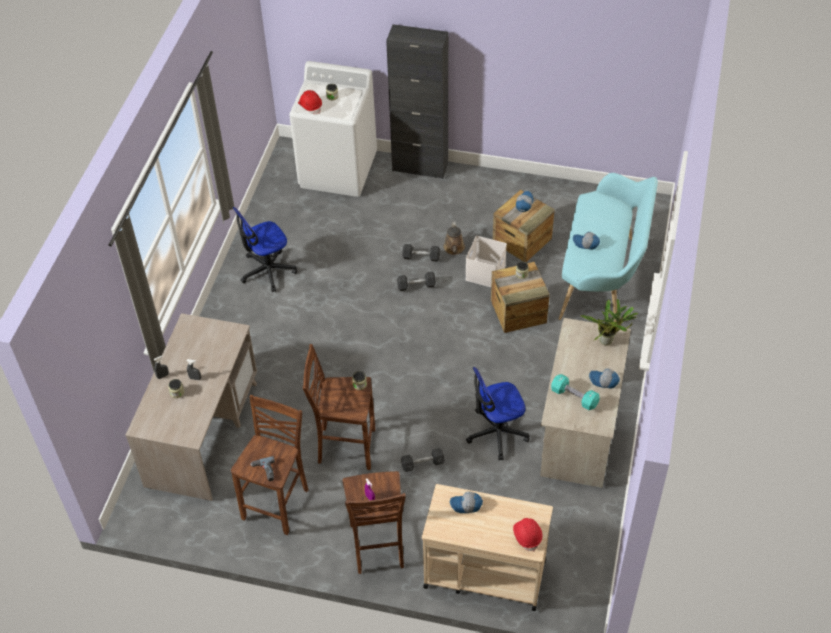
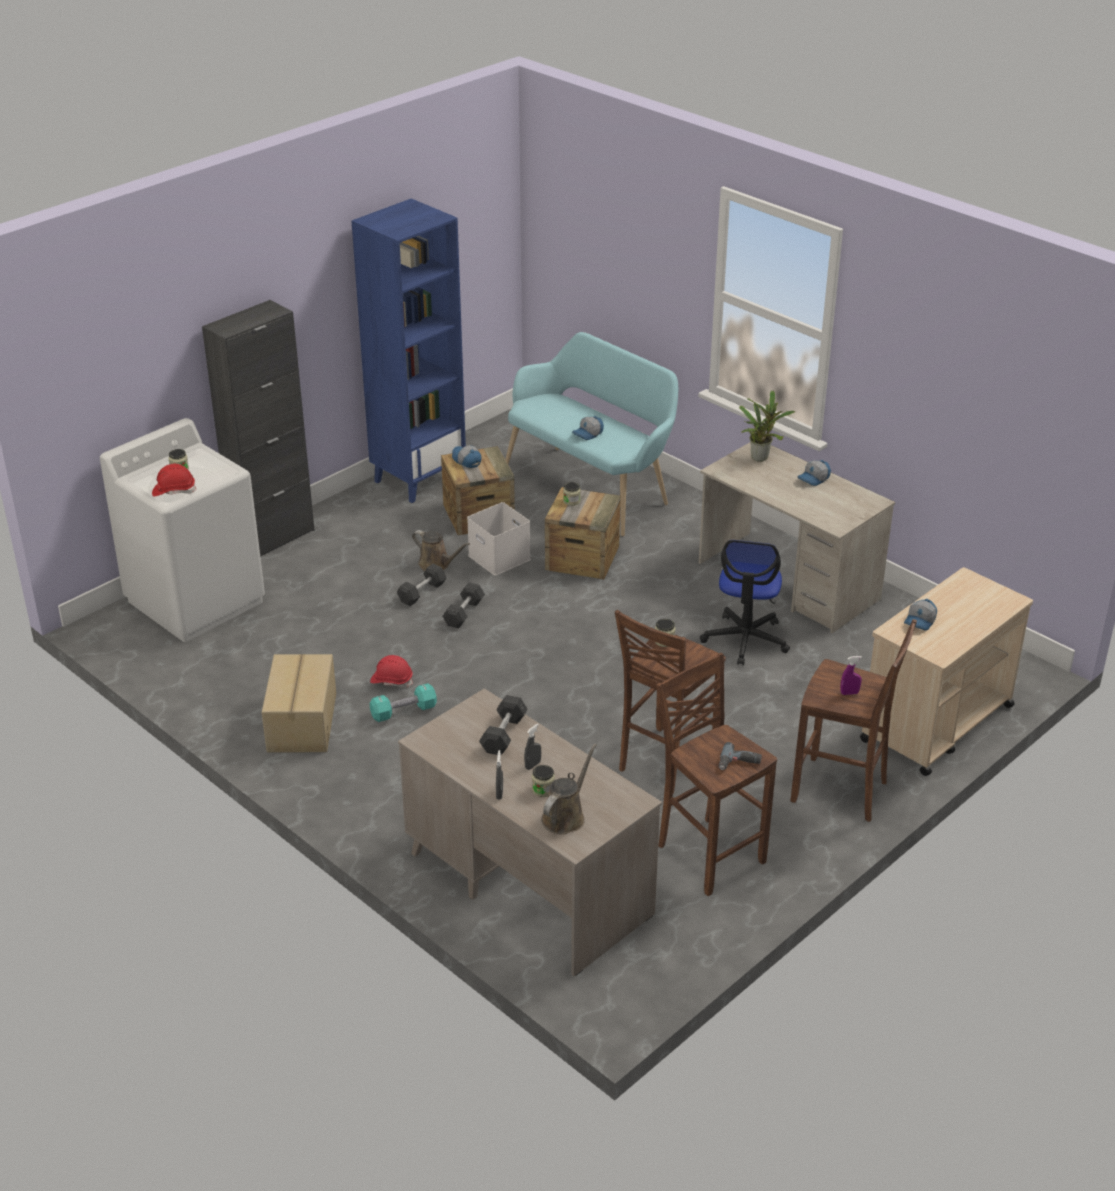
camera: 60 degrees left, 15 degrees down
office chair [233,207,297,292] -> cardboard box [262,654,336,753]
grey dumbbell [401,448,445,472] -> grey dumbbell moved to [479,695,527,755]
red hard hat [513,518,542,551] -> red hard hat moved to [370,655,413,688]
turquoise dumbbell [551,374,600,410] -> turquoise dumbbell moved to [370,683,437,722]
none -> blue bookcase [351,198,466,503]
none -> brown watering can [541,744,597,834]

